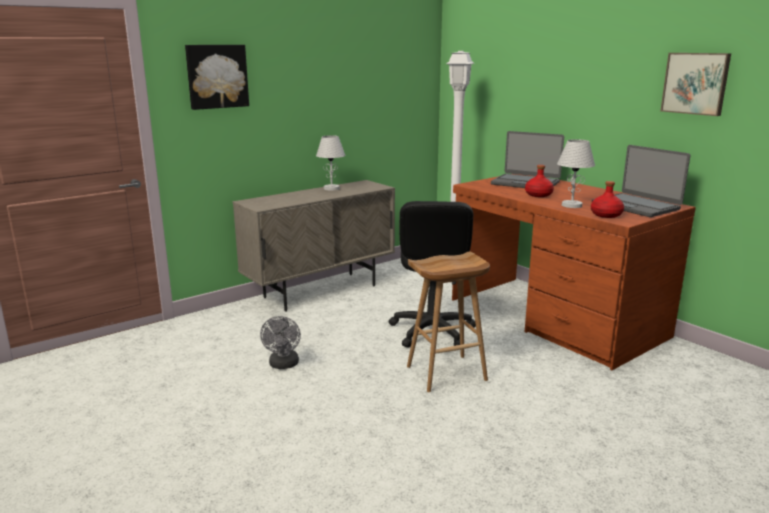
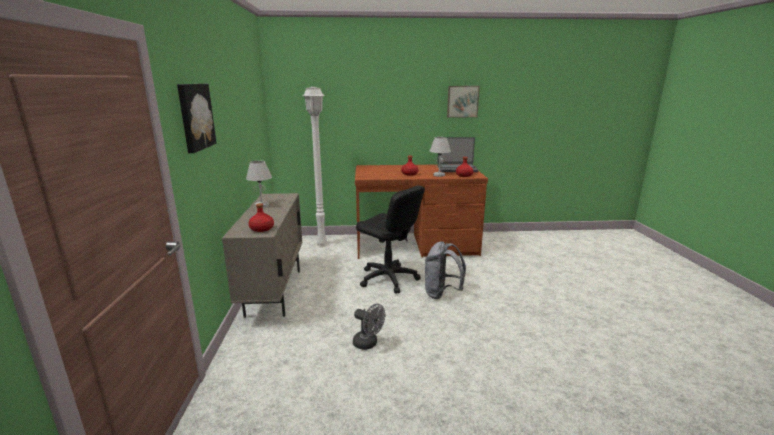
camera: 55 degrees left, 0 degrees up
brown stool [407,252,490,392] -> grey backpack [425,241,466,299]
laptop [491,131,564,188] -> none
none -> red bottle [249,203,274,232]

